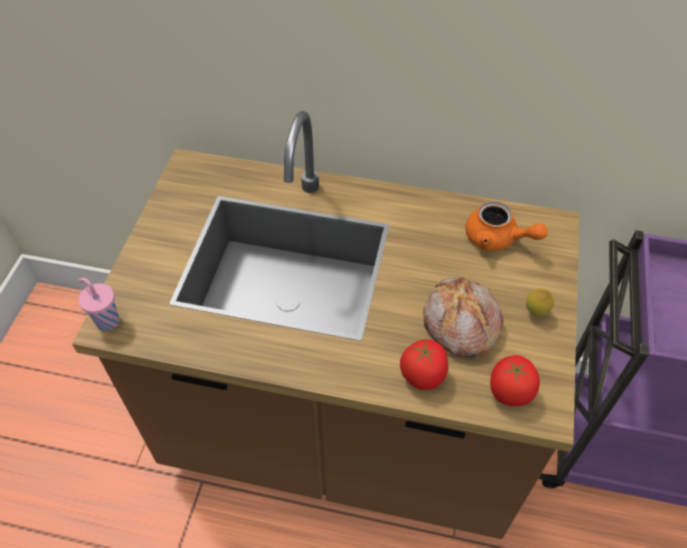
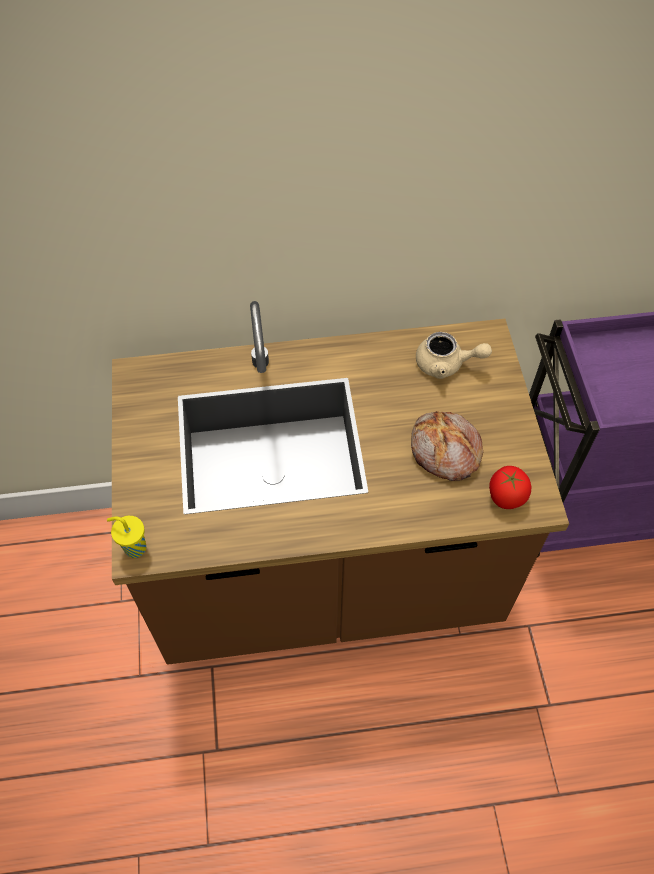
camera: 20 degrees left, 5 degrees up
pink cup [78,278,120,331] -> yellow cup [107,516,146,558]
tomato [400,339,448,390] -> none
orange teapot [465,201,548,251] -> beige teapot [416,332,492,379]
lemon [526,289,554,316] -> none

